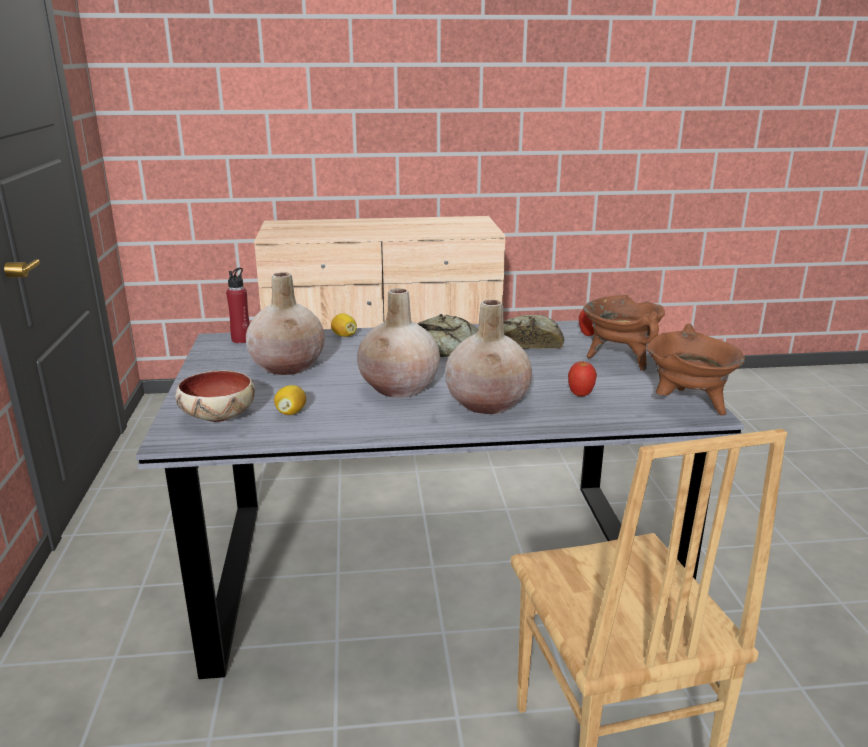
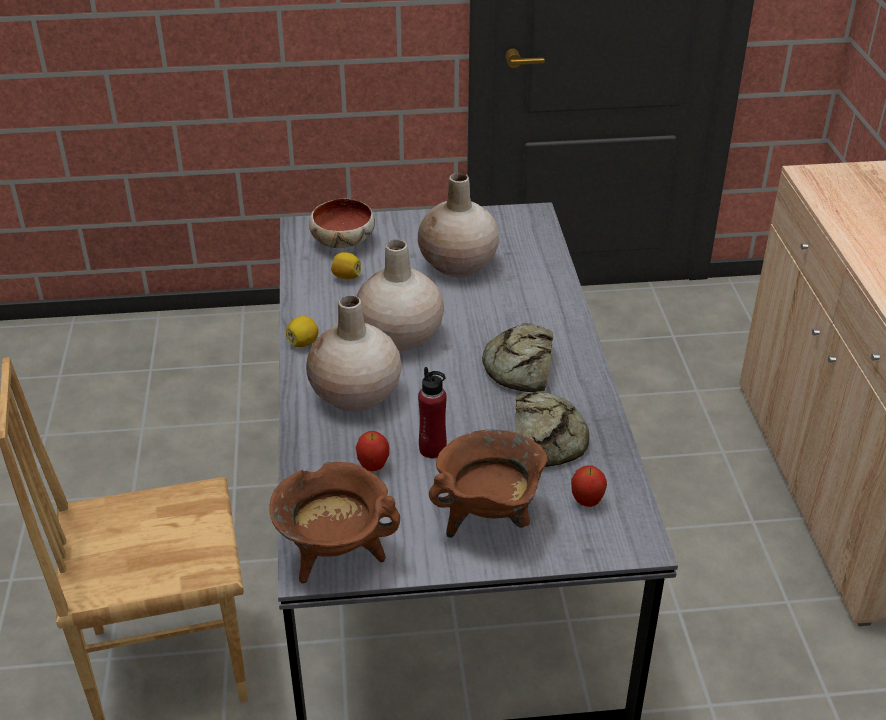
camera: 90 degrees right, 15 degrees up
red bottle [226,268,250,343] -> red bottle moved to [418,367,447,458]
lemon [331,313,357,337] -> lemon moved to [286,316,319,347]

